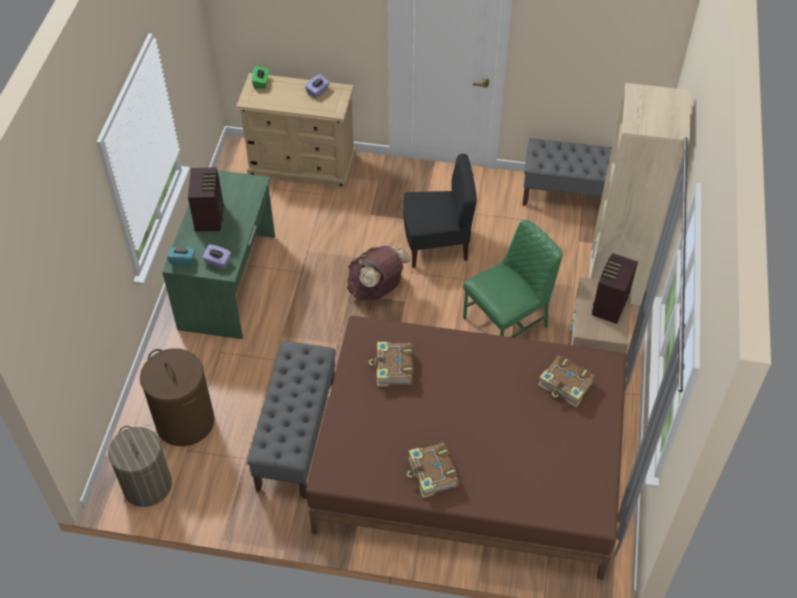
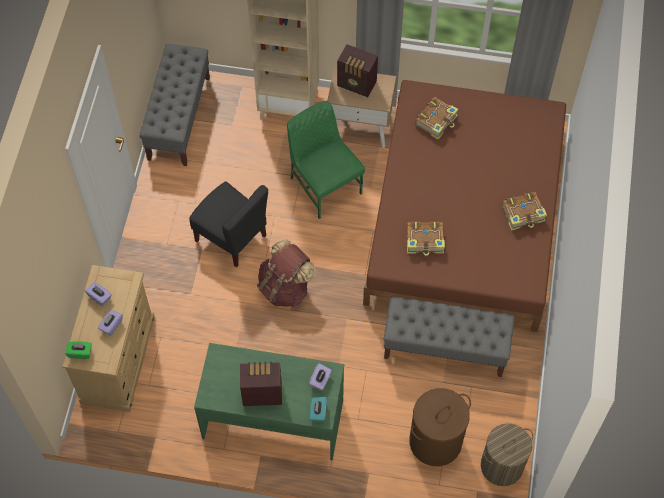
camera: 90 degrees left, 10 degrees up
black chair [403,154,477,268] -> black chair turned 135 degrees clockwise [189,182,268,267]
none -> purple tissue box [98,310,123,336]

